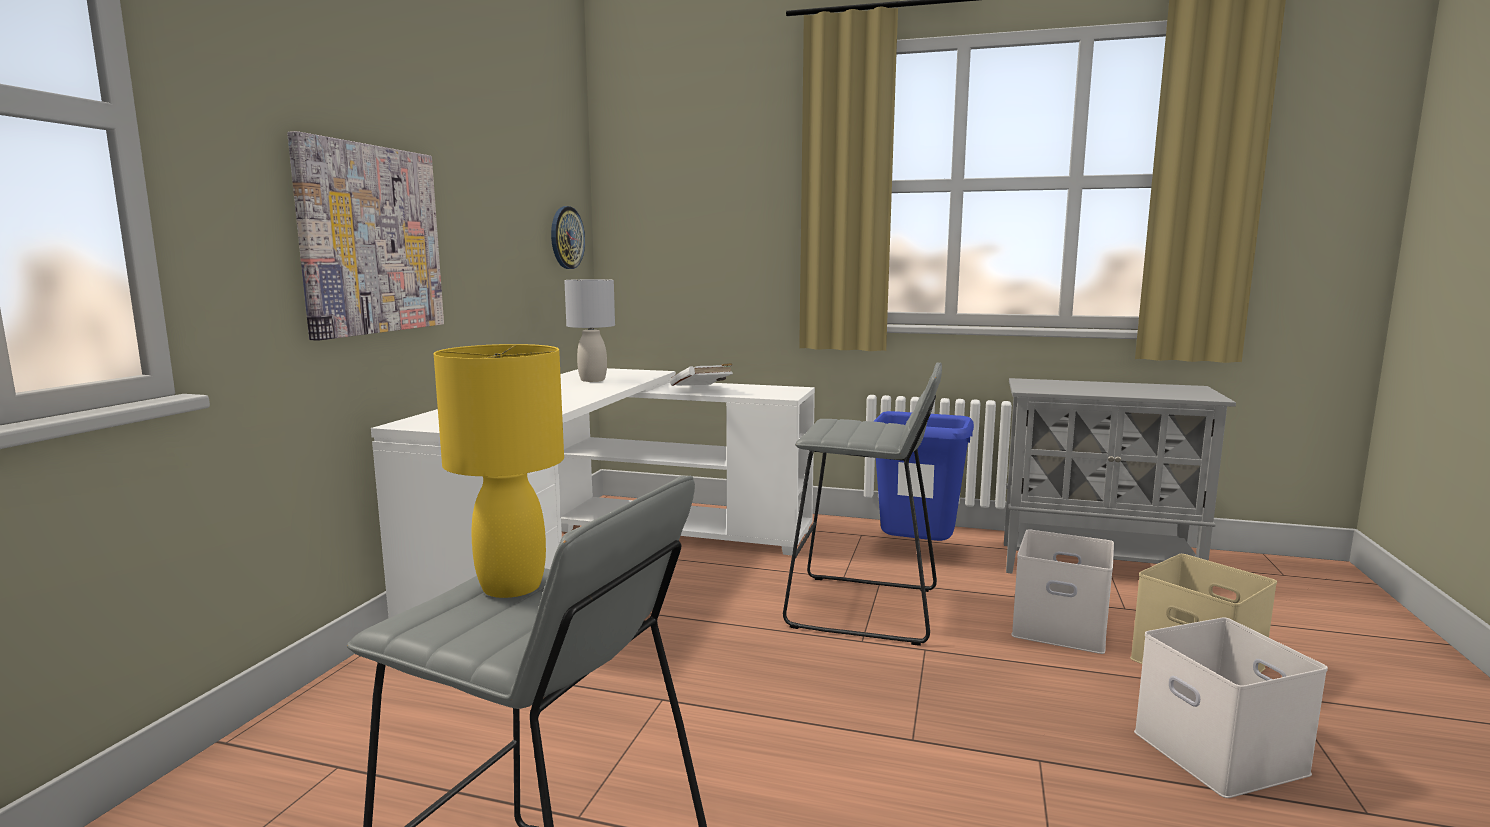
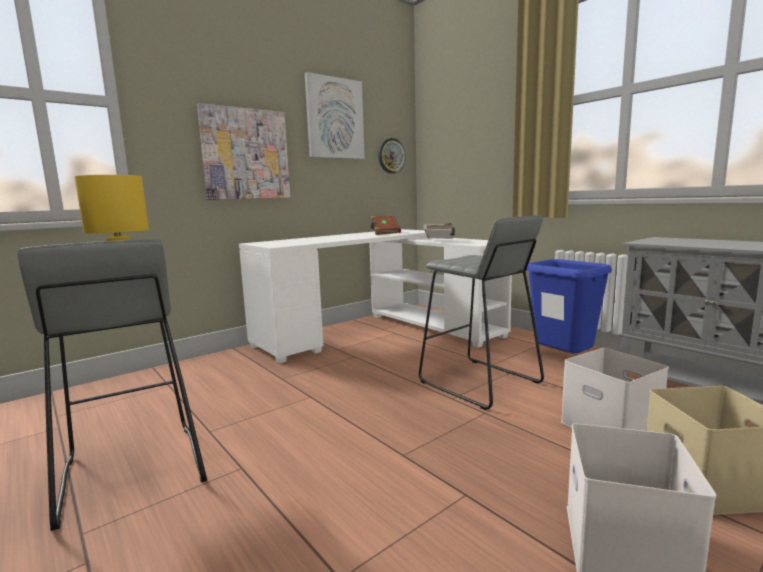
camera: 35 degrees right, 0 degrees up
grey table lamp [564,279,615,382] -> brown book [371,216,401,235]
none -> picture [305,72,365,159]

